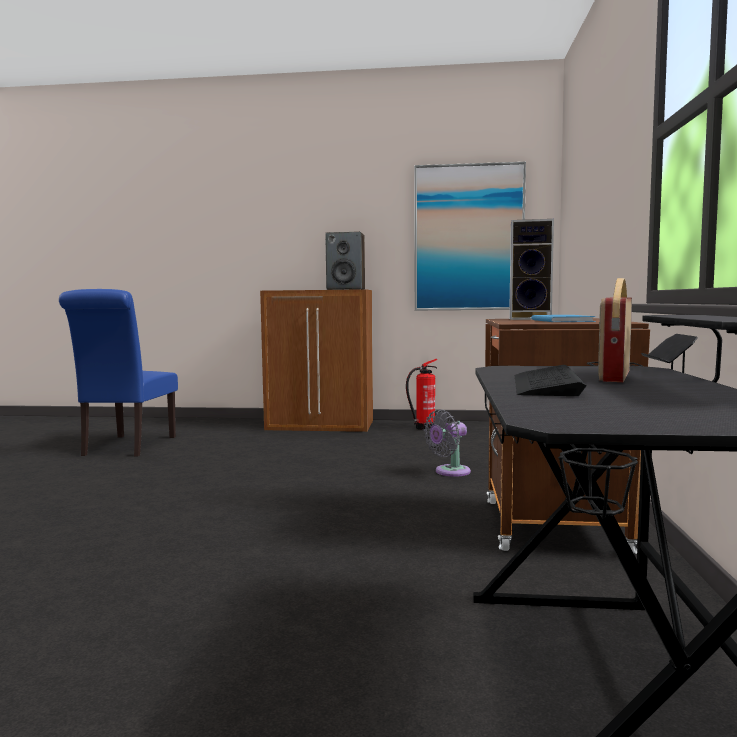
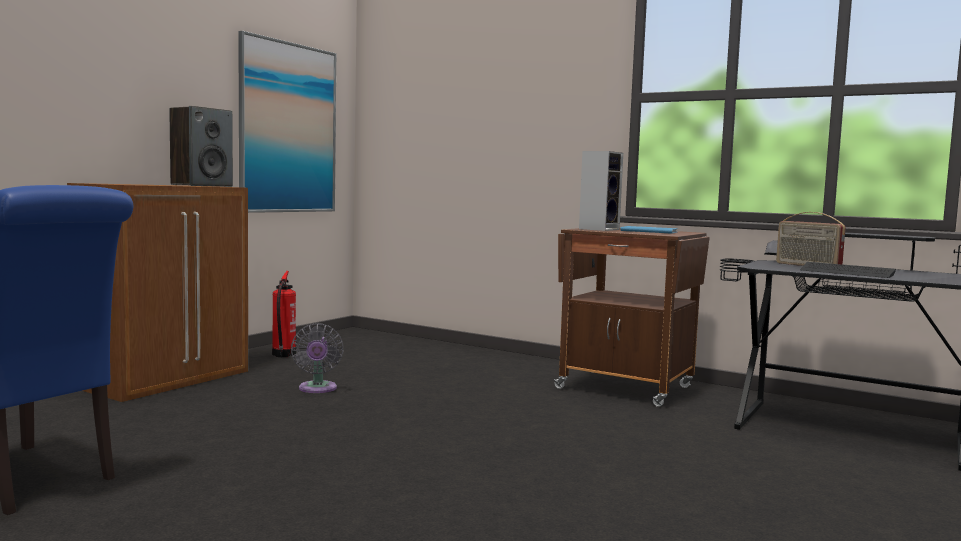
camera: 65 degrees left, 0 degrees up
grey fan [424,409,471,477] -> grey fan moved to [291,323,344,393]

